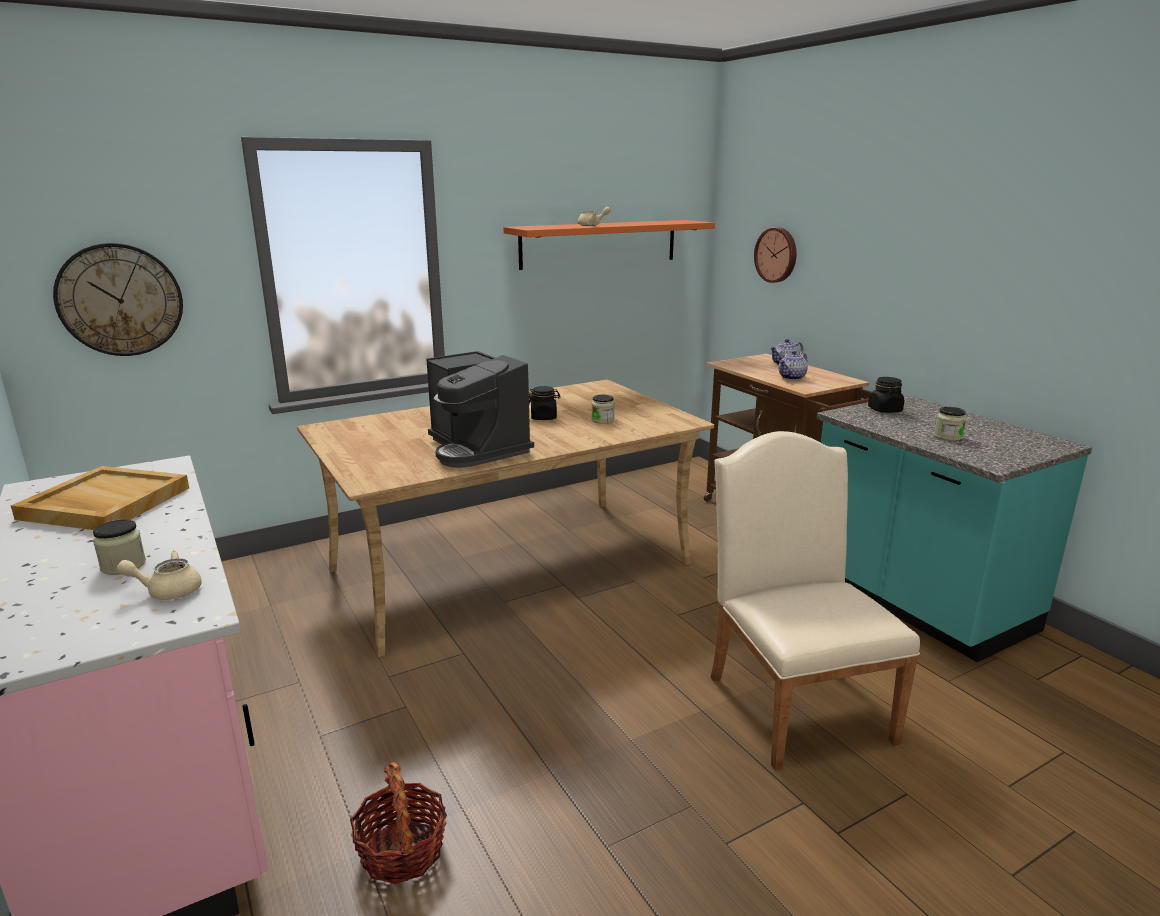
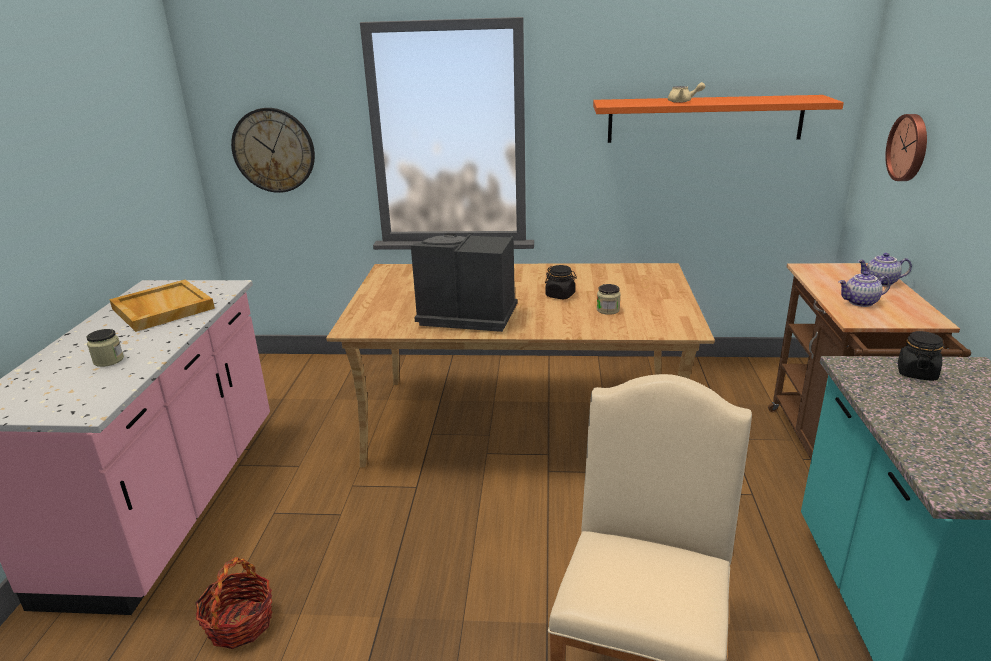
camera: 35 degrees right, 5 degrees up
beige teapot [116,551,202,600] -> none
coffee machine [427,351,534,468] -> coffee machine turned 105 degrees clockwise [411,234,517,332]
jar [934,407,966,441] -> none

